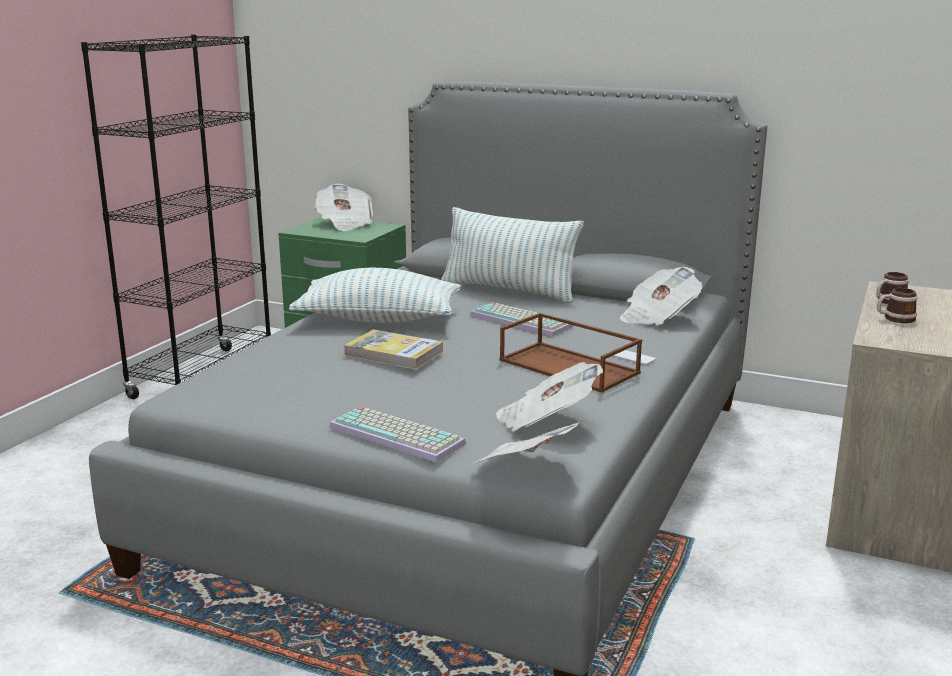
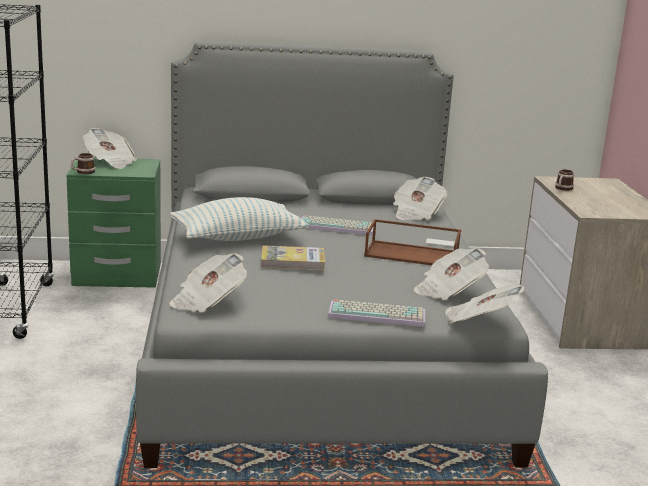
camera: 30 degrees left, 0 degrees up
pillow [441,207,584,303] -> none
mug [877,288,918,323] -> mug moved to [71,153,95,174]
none -> newspaper [169,253,247,313]

